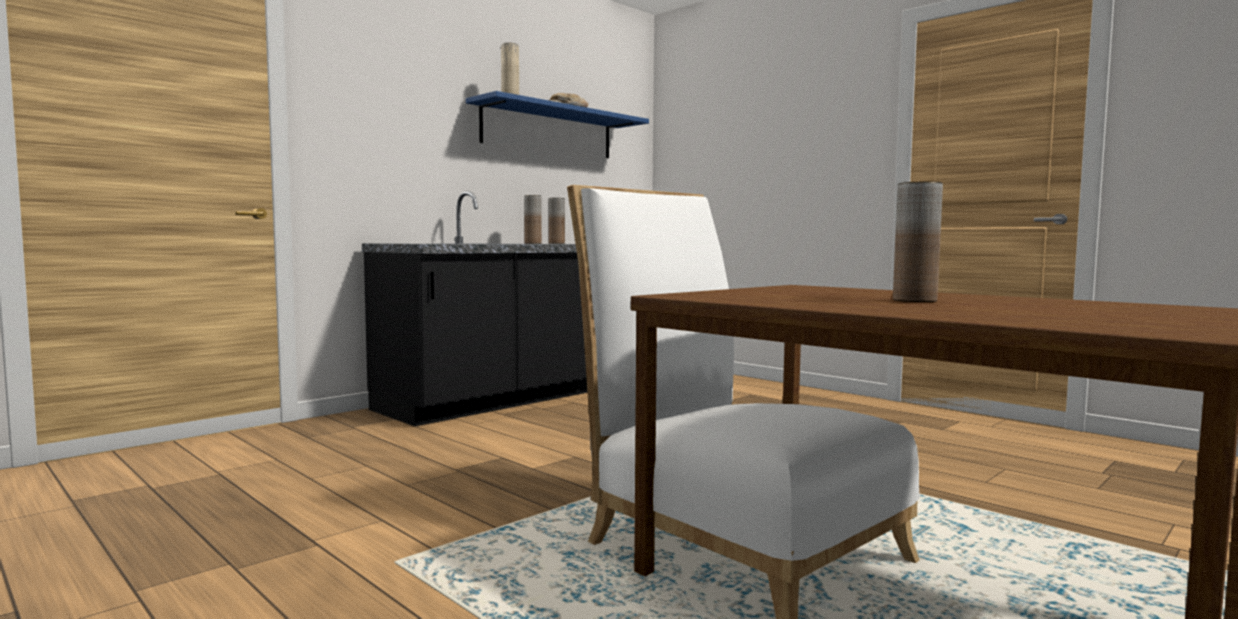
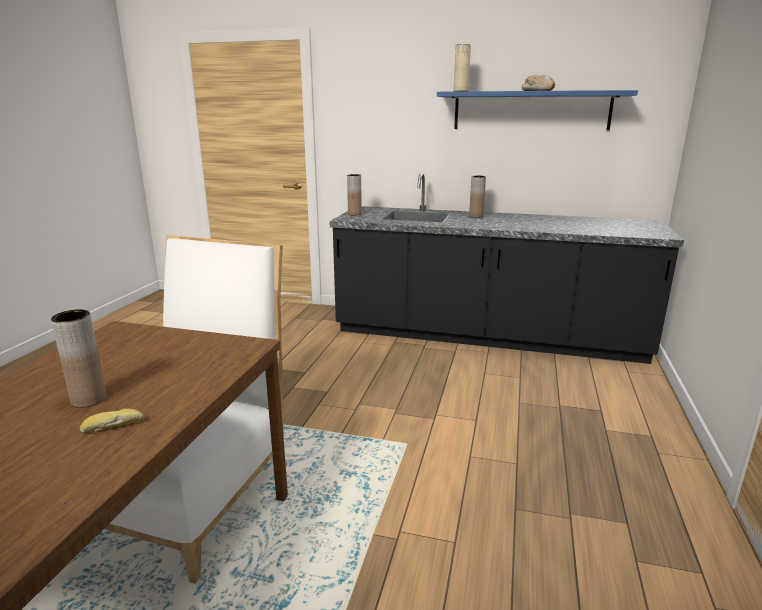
camera: 60 degrees right, 15 degrees up
brown vase [549,198,565,244] -> brown vase moved to [347,174,362,216]
none -> bread [80,409,145,433]

